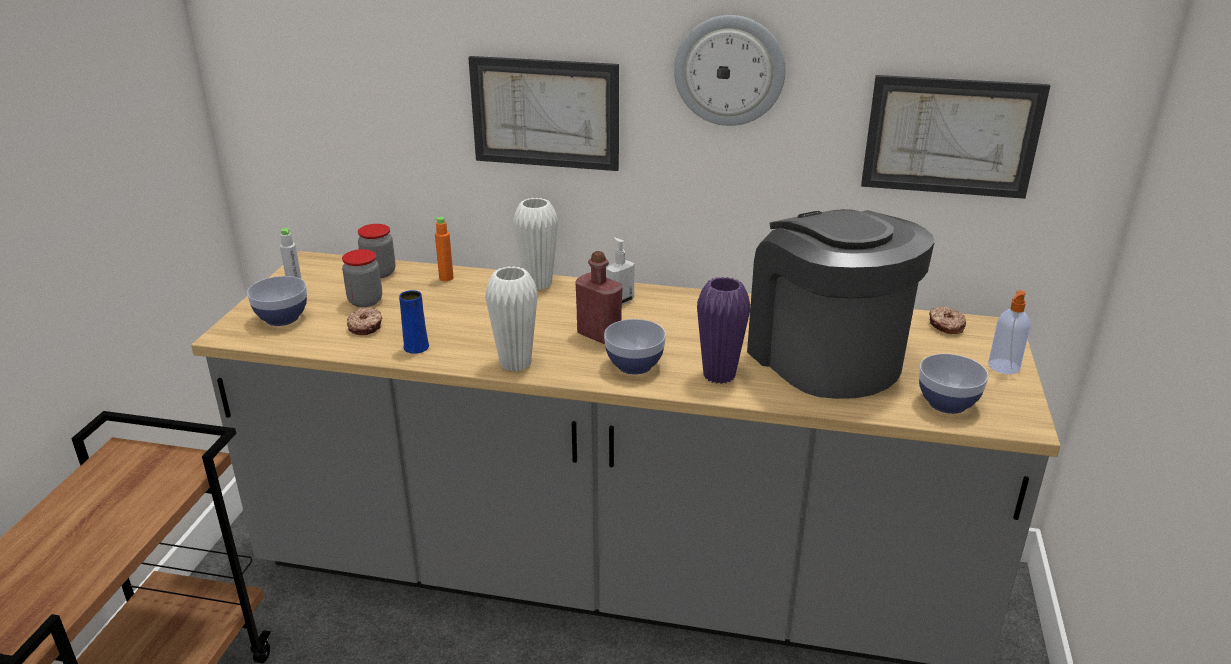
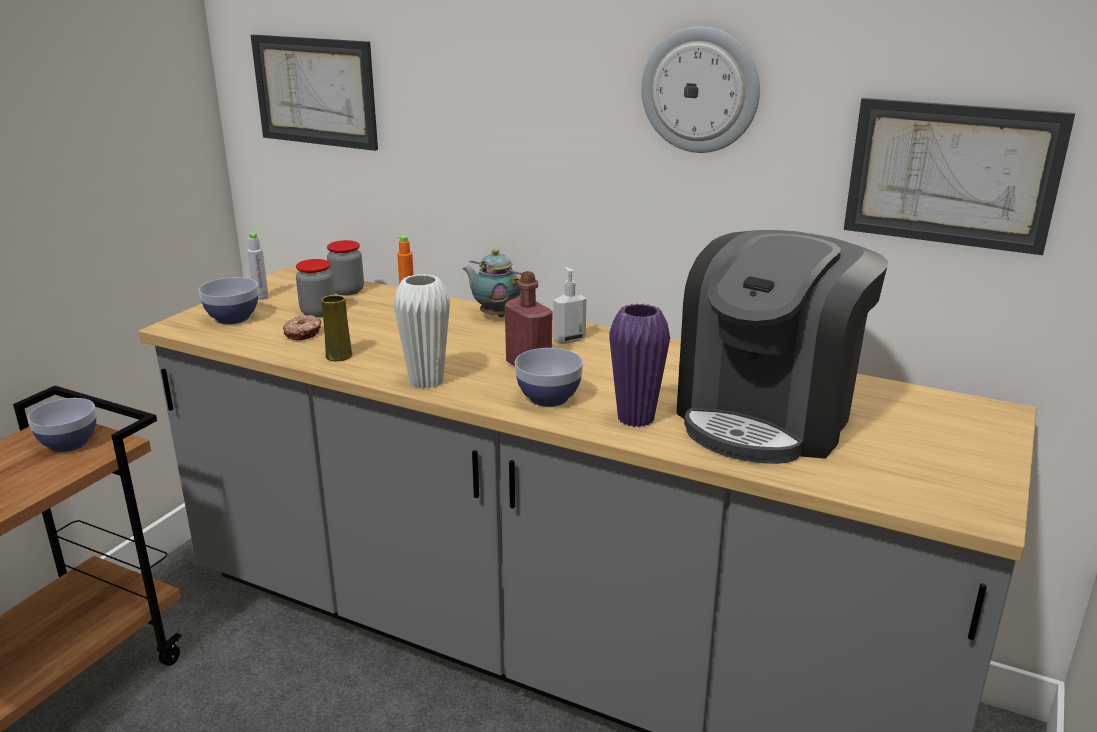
camera: 15 degrees right, 5 degrees down
blue vase [399,290,429,354] -> yellow vase [321,295,352,361]
picture [468,56,619,171] -> picture moved to [251,35,378,151]
white vase [513,198,558,290] -> teapot [462,249,522,318]
coffee machine [747,209,934,399] -> coffee machine turned 135 degrees counterclockwise [676,230,888,464]
bowl [919,354,988,414] -> bowl moved to [28,398,96,452]
donut [929,307,966,334] -> none
soap dispenser [988,290,1031,374] -> none

